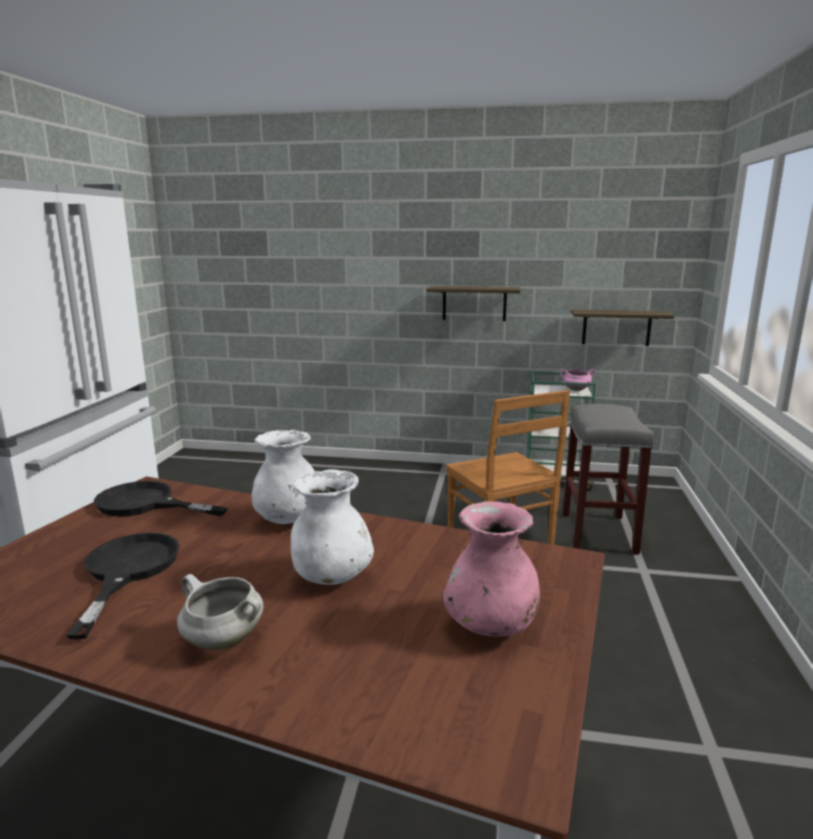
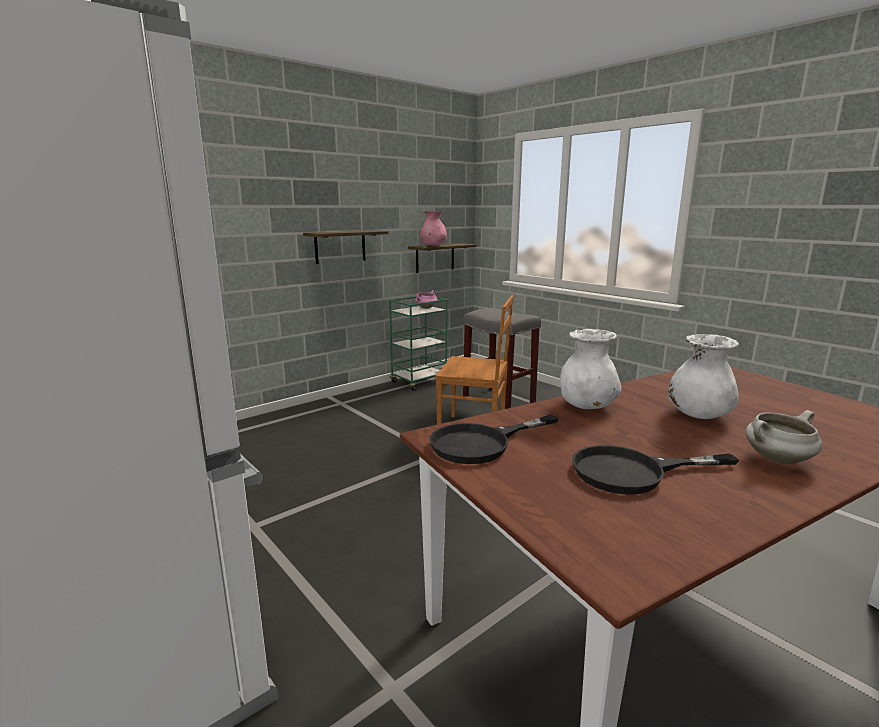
camera: 50 degrees left, 0 degrees up
black frying pan [67,533,180,640] -> black frying pan turned 45 degrees counterclockwise [572,445,739,494]
pink vase [443,501,540,637] -> pink vase moved to [420,211,447,246]

